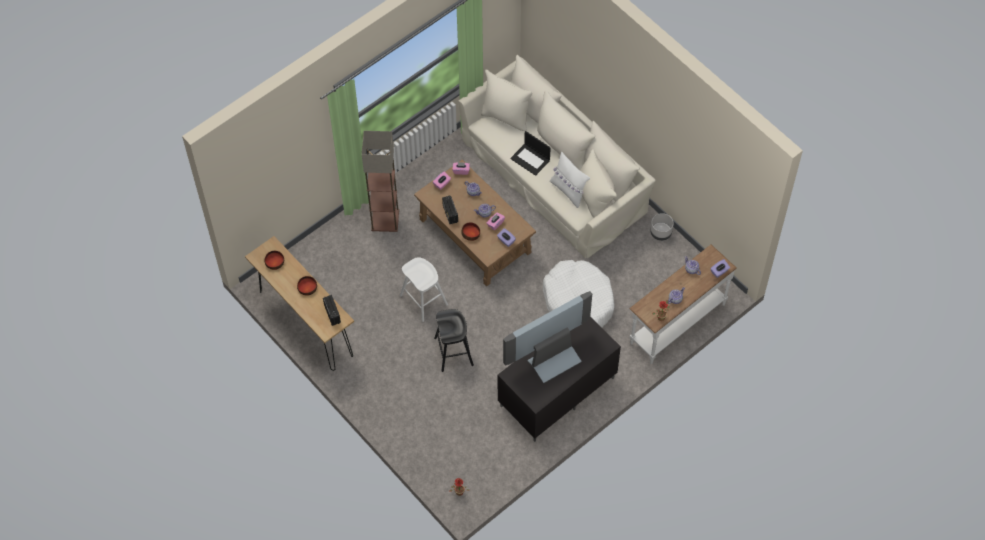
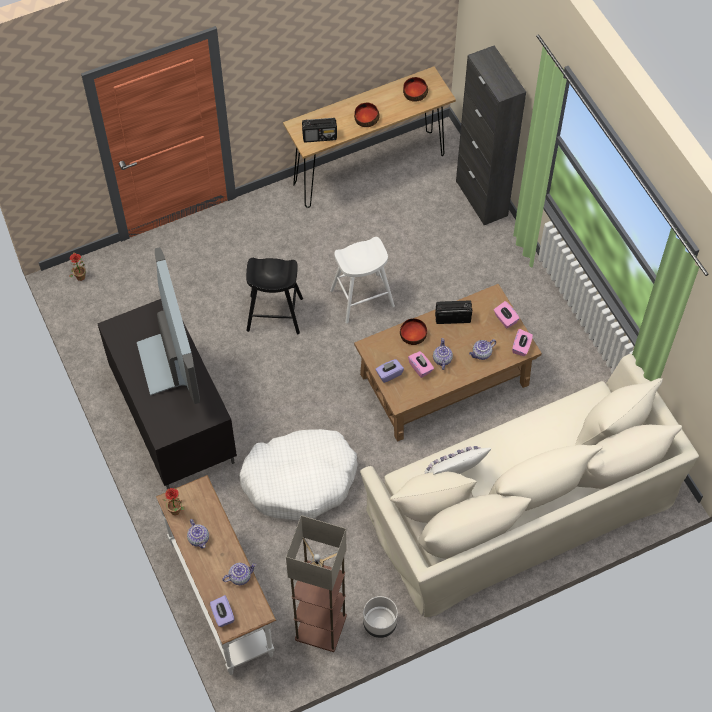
camera: 105 degrees right, 0 degrees up
floor lamp [362,131,399,232] -> floor lamp moved to [286,515,347,652]
laptop [510,131,551,176] -> none
none -> black cabinet [456,45,526,225]

